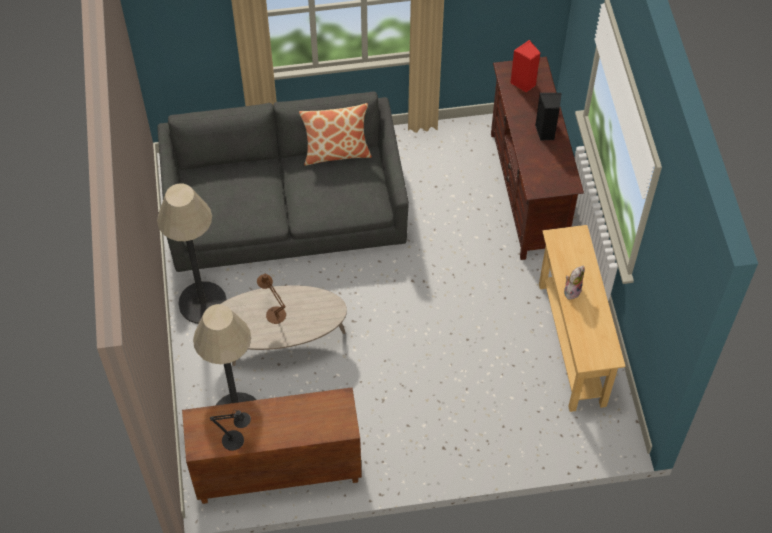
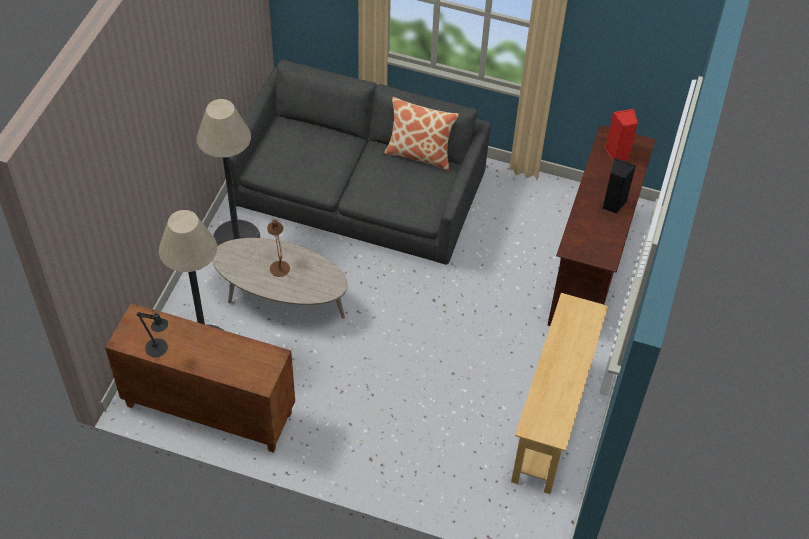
camera: 25 degrees right, 5 degrees down
plush toy [564,266,585,300] -> none

